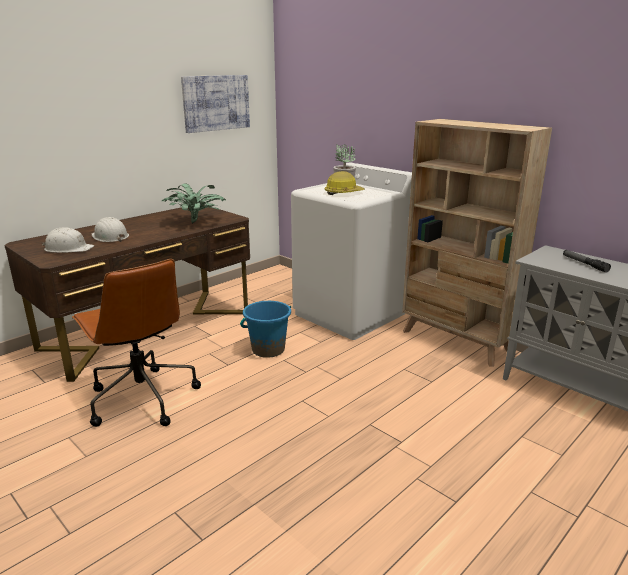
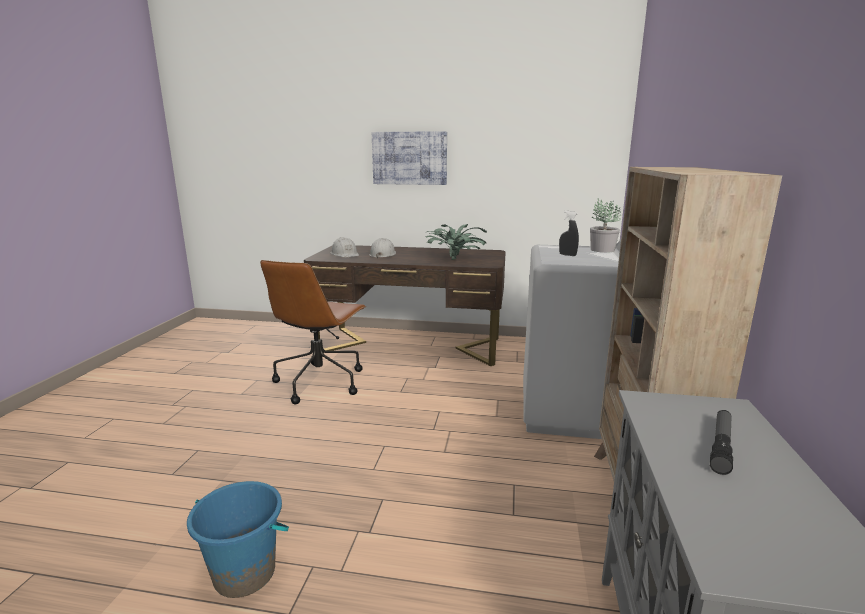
camera: 55 degrees right, 5 degrees down
picture [181,75,250,133] -> picture moved to [372,131,447,185]
blue bucket [240,301,291,358] -> blue bucket moved to [187,481,289,598]
hard hat [324,171,364,195] -> grey spray bottle [559,211,579,256]

